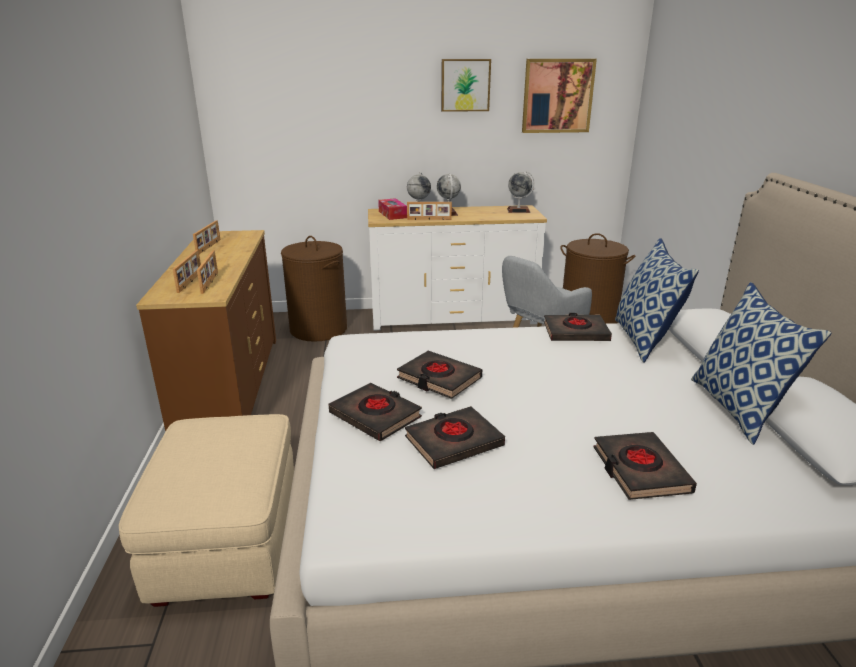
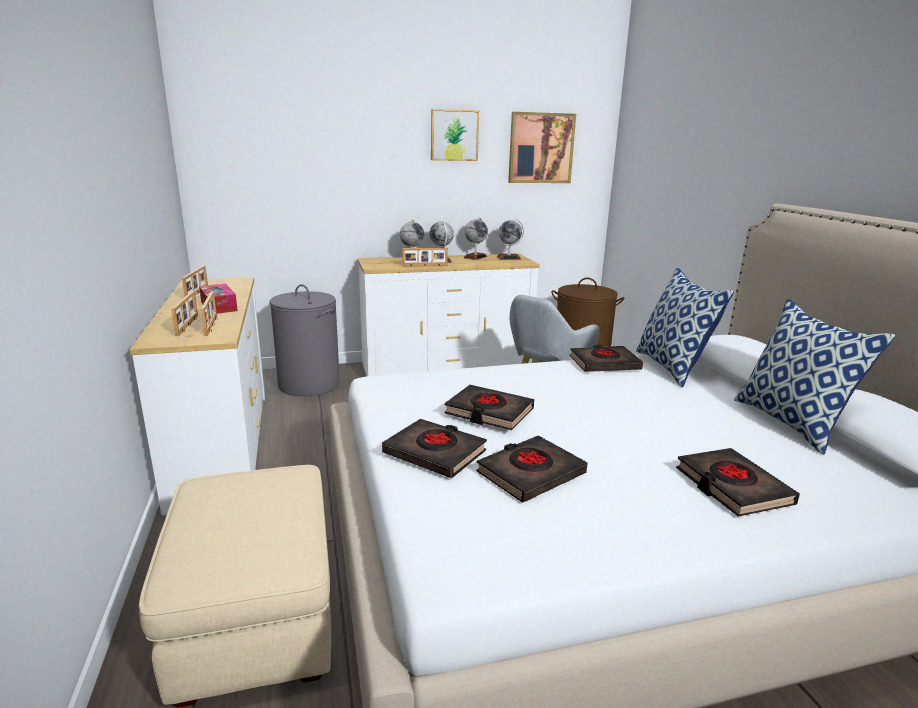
camera: 10 degrees left, 5 degrees down
brown dresser [136,230,276,432] -> white dresser [129,277,265,515]
brown laundry basket [281,236,347,342] -> grey laundry basket [269,284,340,396]
tissue box [378,198,407,220] -> tissue box moved to [199,284,238,313]
none -> globe [464,218,488,260]

